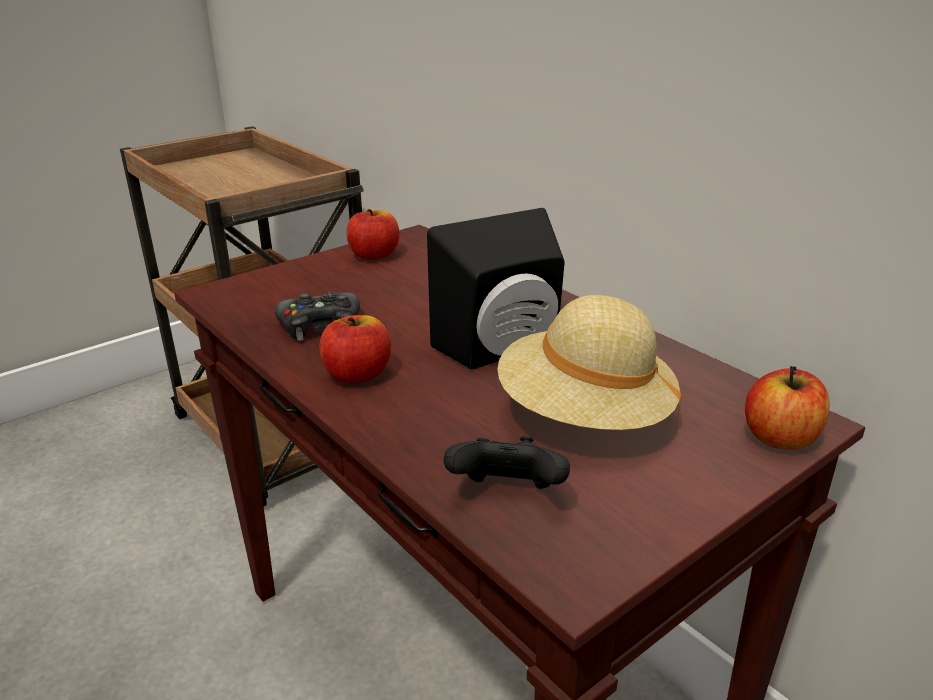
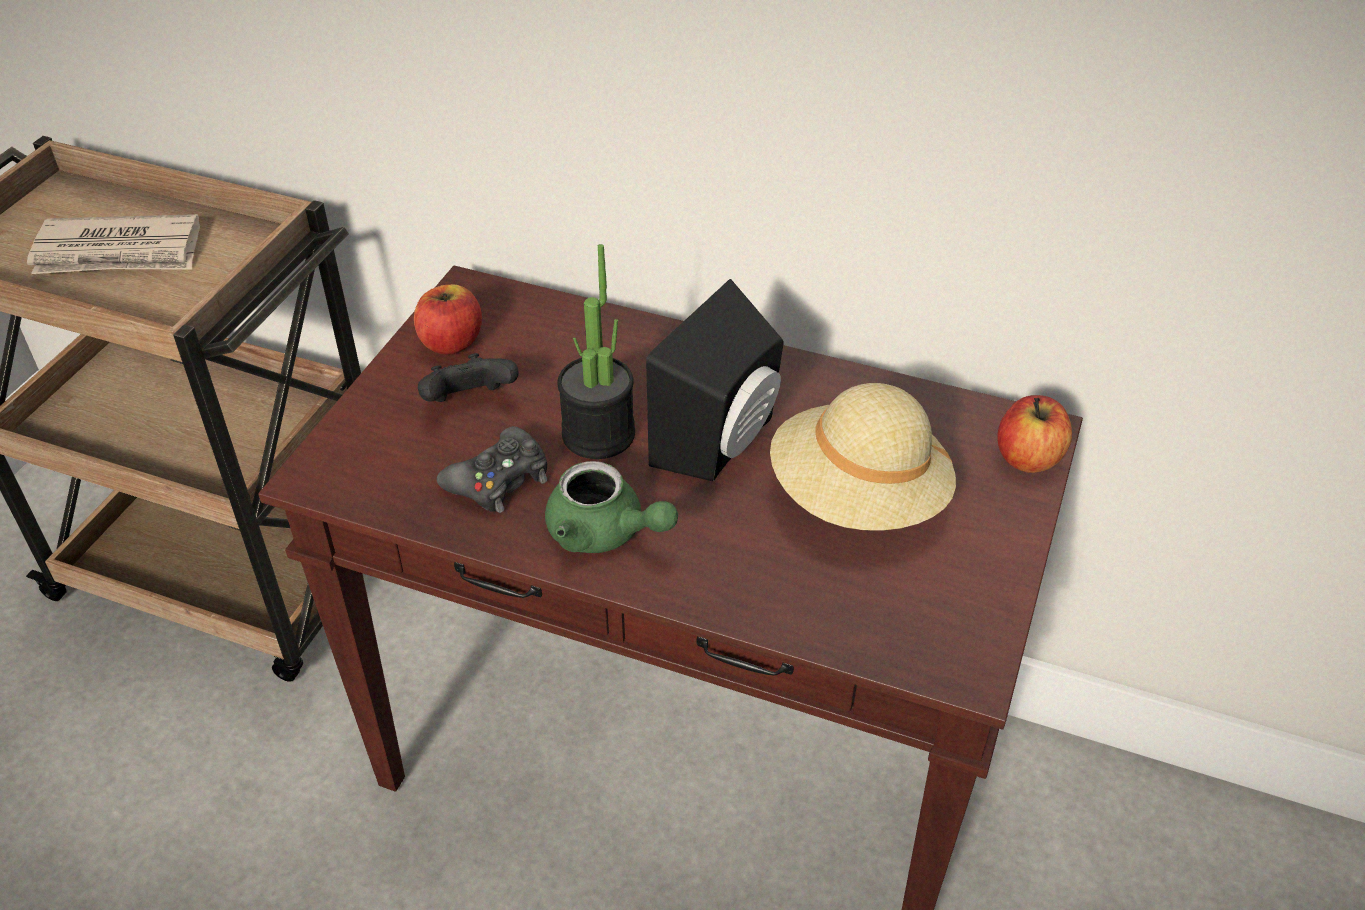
camera: 30 degrees left, 15 degrees up
apple [319,315,391,384] -> green teapot [545,461,678,553]
black game controller [444,436,570,489] -> black game controller moved to [418,353,519,402]
none -> newspaper [27,214,200,274]
none -> potted plant [557,244,635,459]

